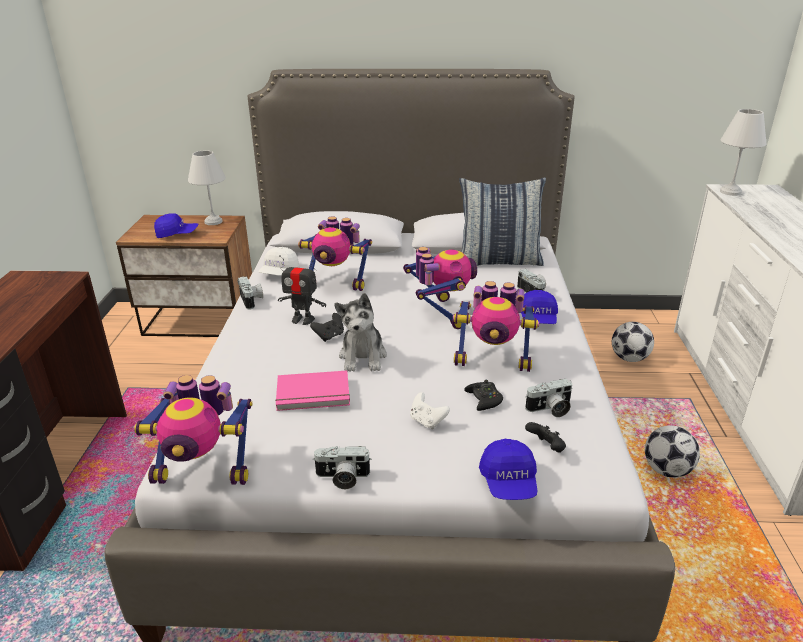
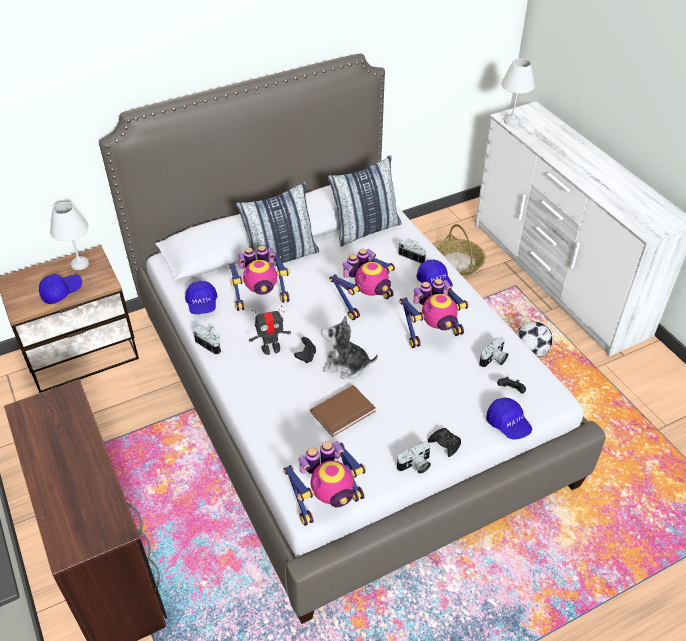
camera: 30 degrees left, 15 degrees up
white cap [258,247,299,276] -> blue cap [185,281,217,314]
pink book [275,371,350,411] -> brown book [310,385,376,437]
plush toy [334,293,387,372] -> plush toy turned 135 degrees clockwise [321,315,378,379]
toy robot [403,247,477,329] -> toy robot turned 90 degrees clockwise [329,249,395,320]
white game controller [410,392,450,430] -> none
black game controller [464,380,503,411] -> black game controller moved to [428,428,461,457]
football [612,322,654,362] -> basket [436,224,486,276]
none -> pillow [235,181,319,266]

